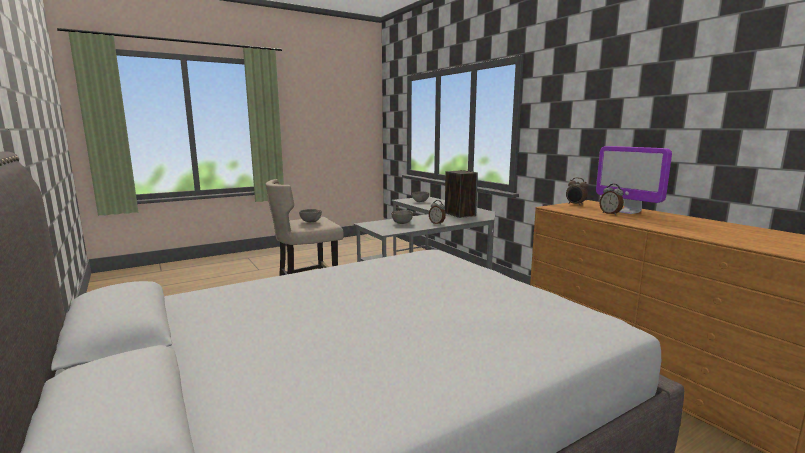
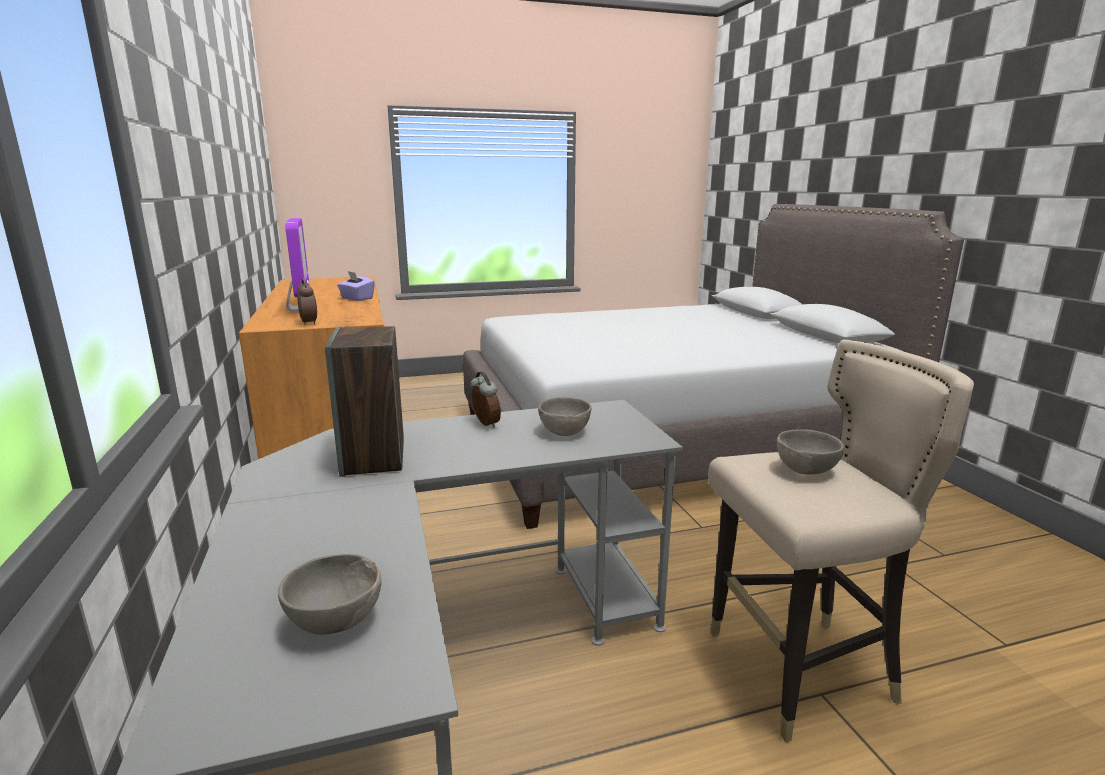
camera: 165 degrees left, 5 degrees up
alarm clock [600,184,624,215] -> none
none -> purple tissue box [337,271,375,301]

